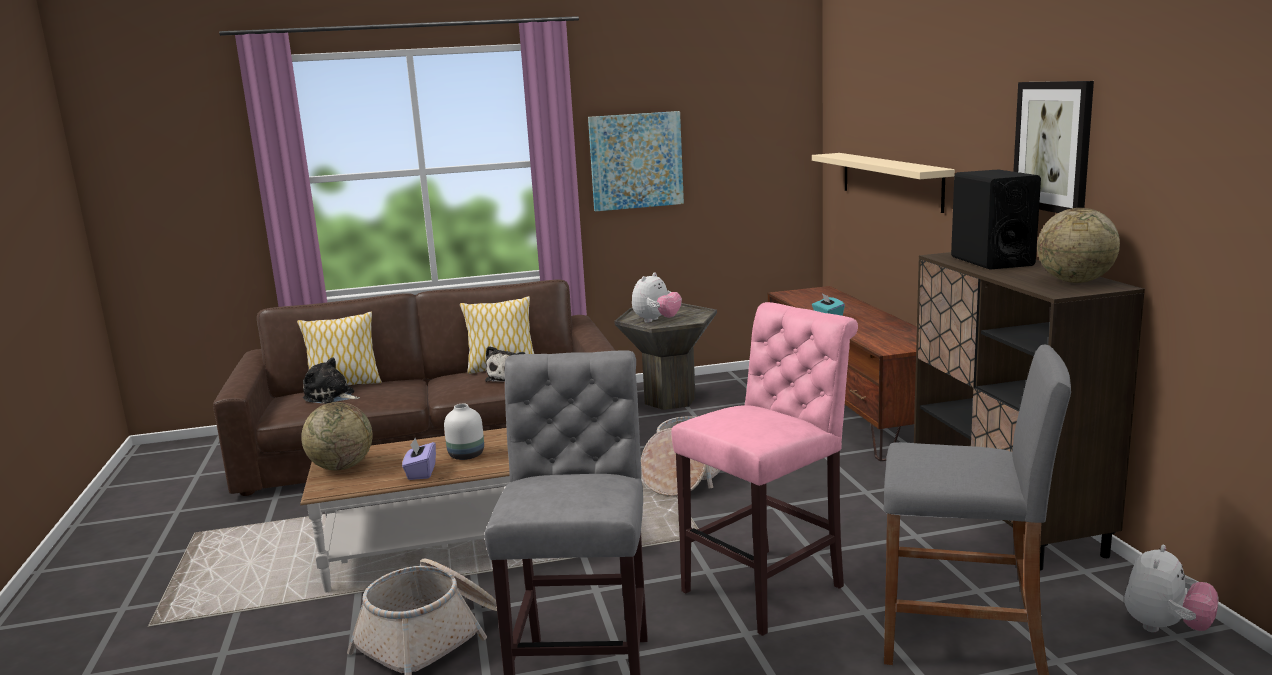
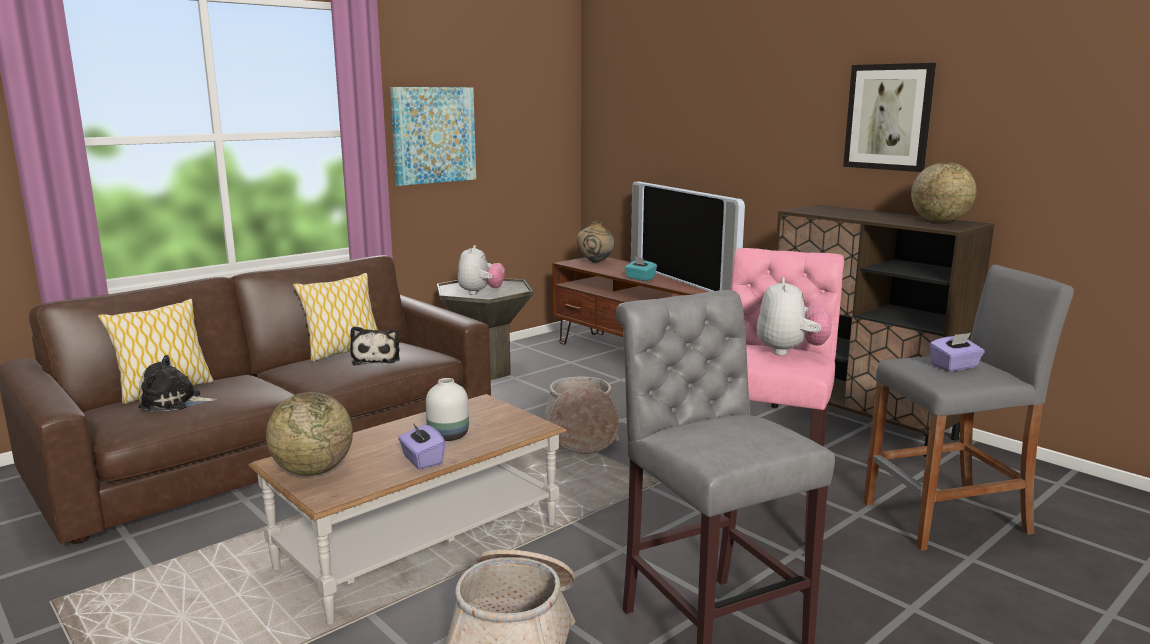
camera: 30 degrees left, 0 degrees up
beige shelf [812,153,955,213] -> none
black speaker [951,169,1041,270] -> none
plush toy [1124,545,1219,632] -> plush toy moved to [757,277,832,356]
none -> beige vase [577,221,615,263]
none -> television [631,182,745,292]
none -> purple tissue box [929,333,985,372]

